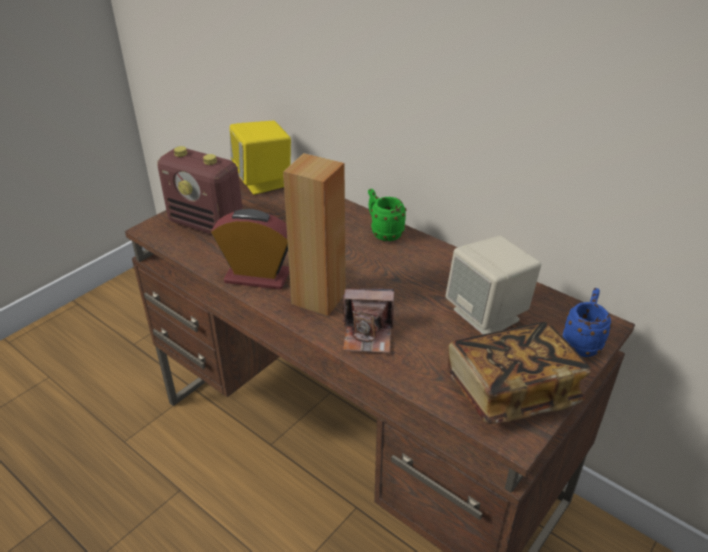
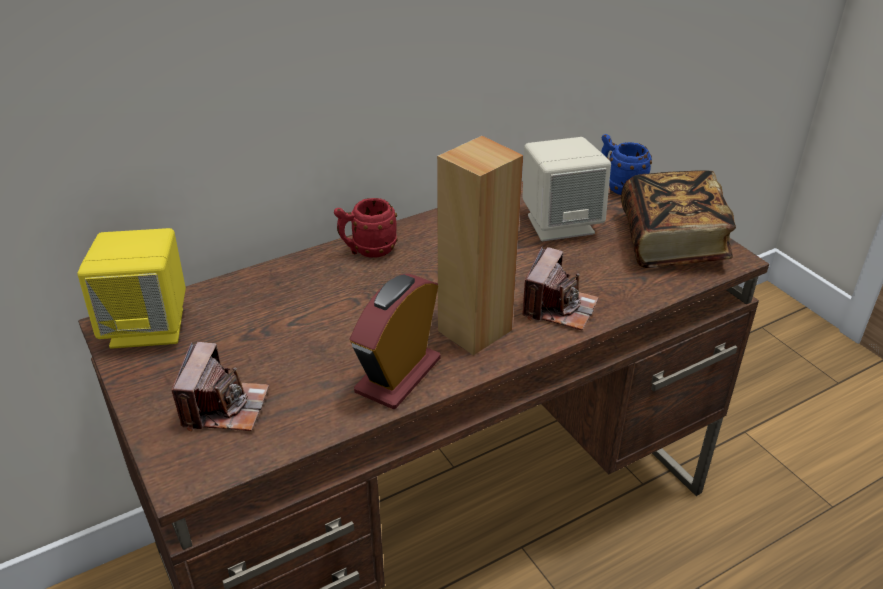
camera: 70 degrees left, 0 degrees up
radio [157,146,243,235] -> camera [172,342,269,431]
green mug [368,189,406,241] -> red mug [334,198,398,258]

